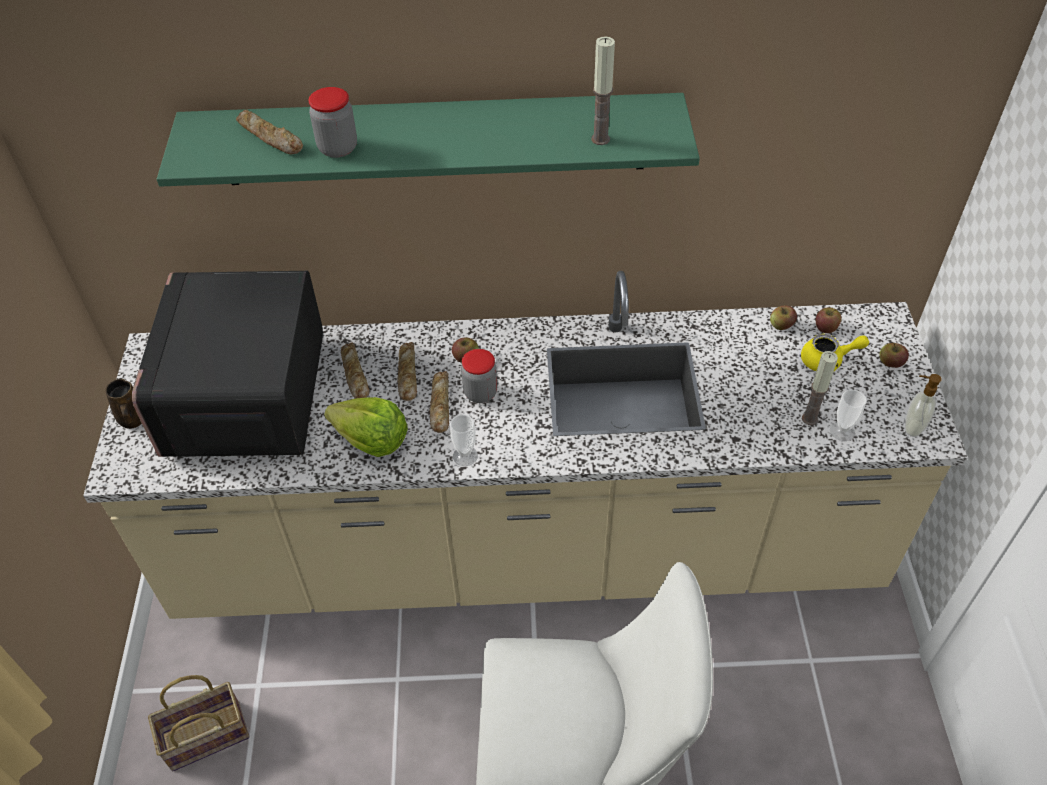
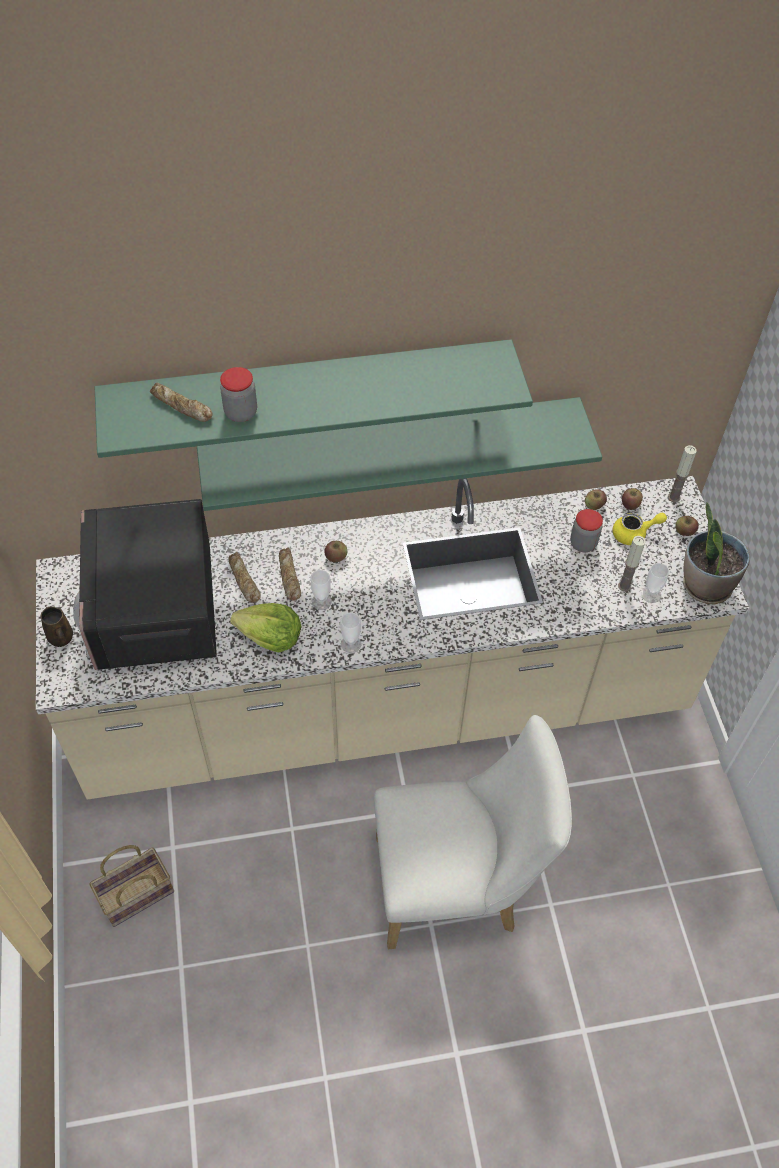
camera: 10 degrees left, 5 degrees up
bread [429,371,449,433] -> cup [311,570,332,610]
jar [461,349,497,403] -> jar moved to [570,509,603,552]
candle [591,36,615,145] -> candle moved to [668,445,697,502]
soap dispenser [905,374,942,437] -> potted plant [683,502,750,604]
none -> green shelf [197,397,602,511]

